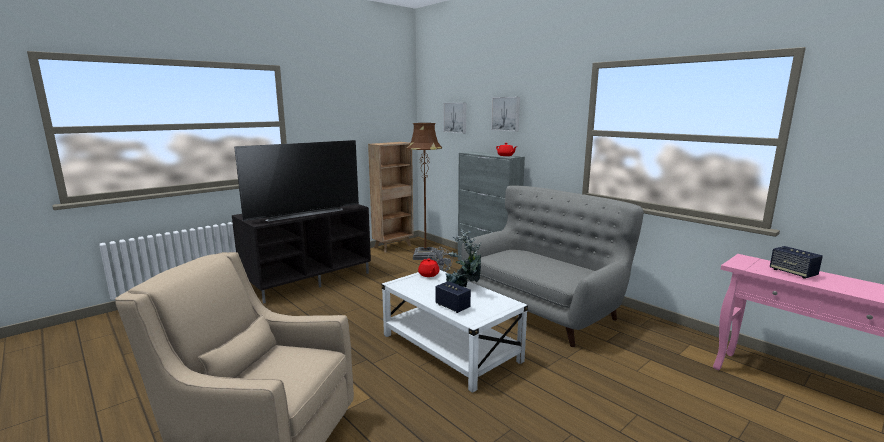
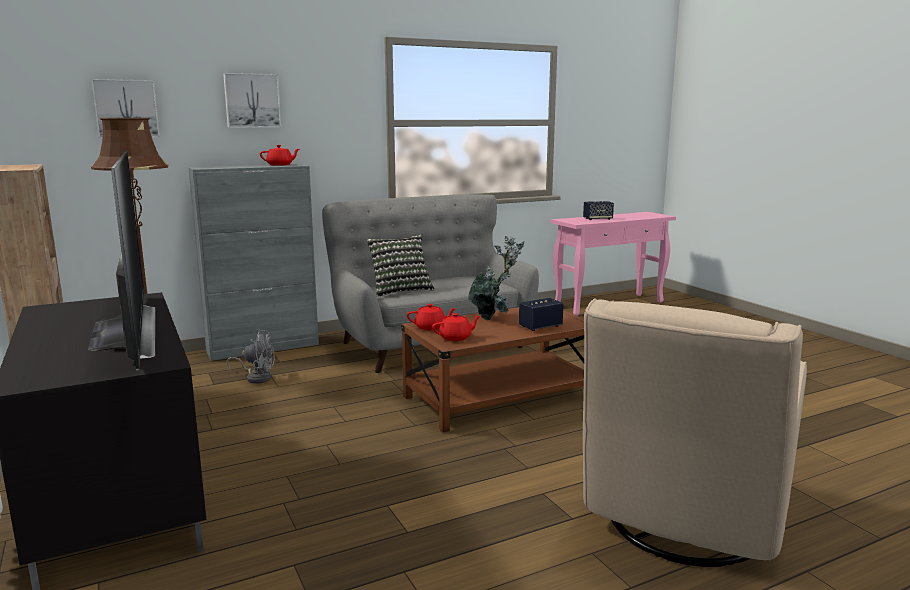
camera: 75 degrees left, 0 degrees up
white coffee table [382,270,528,393] -> brown coffee table [401,307,584,433]
none -> pillow [366,234,434,297]
none -> red teapot [432,313,481,341]

